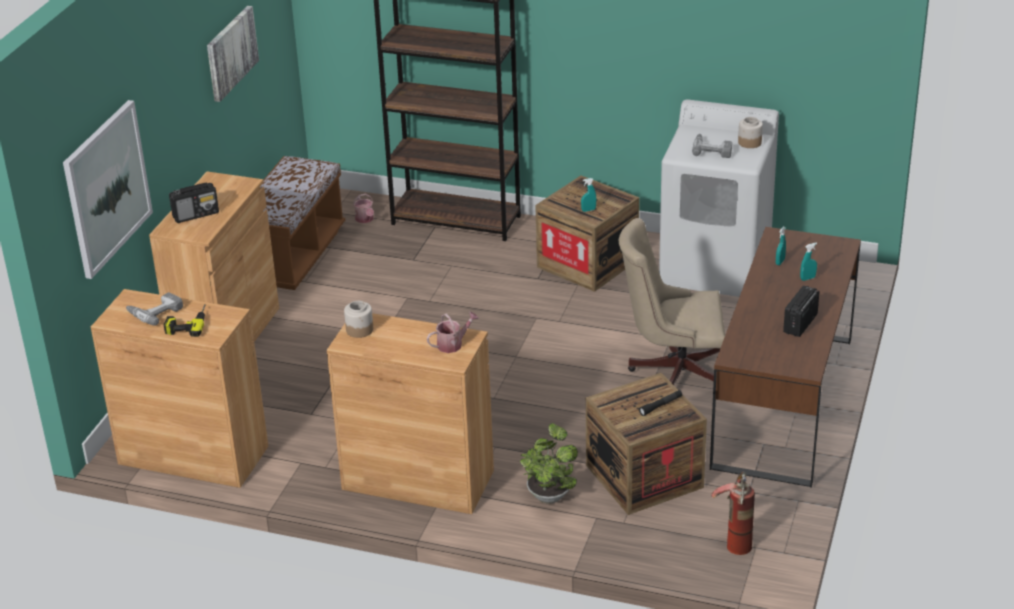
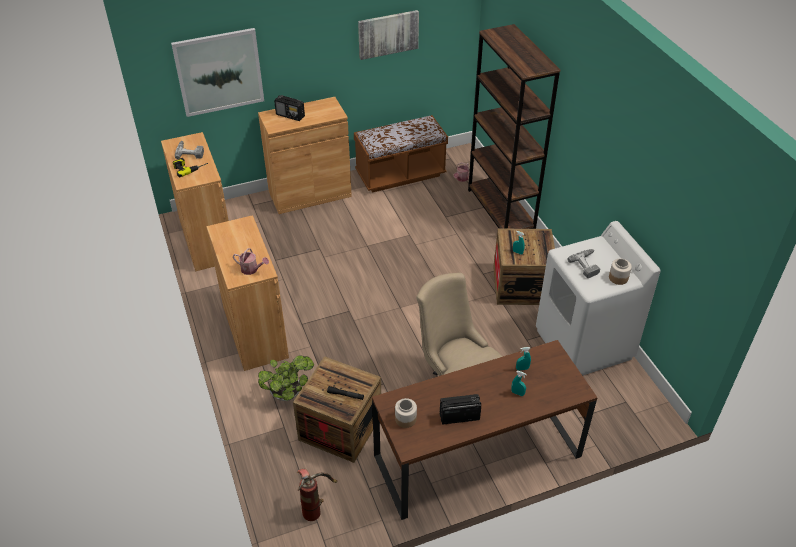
camera: 50 degrees right, 10 degrees up
jar [344,301,373,338] -> jar moved to [395,398,417,428]

